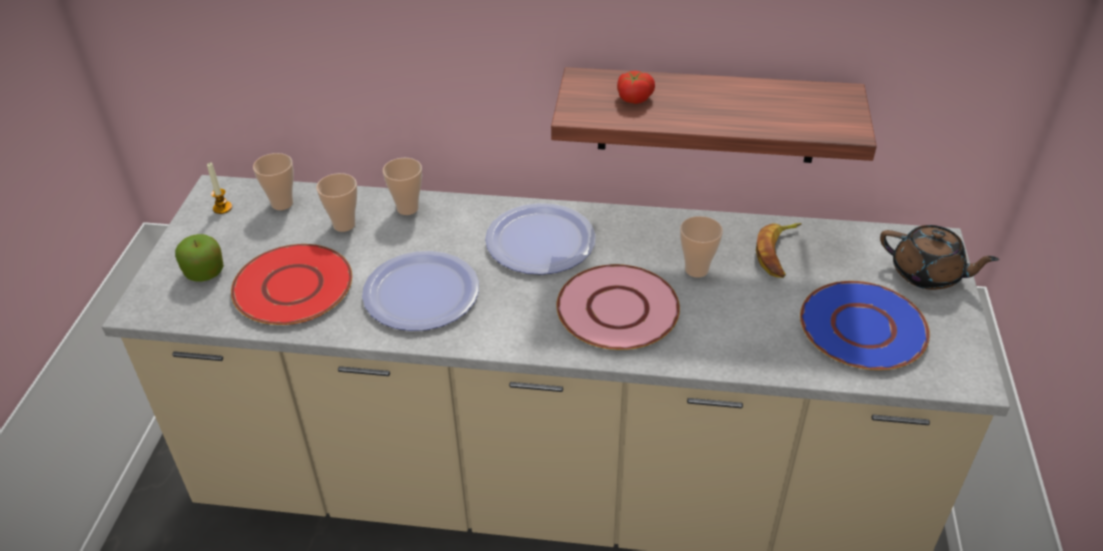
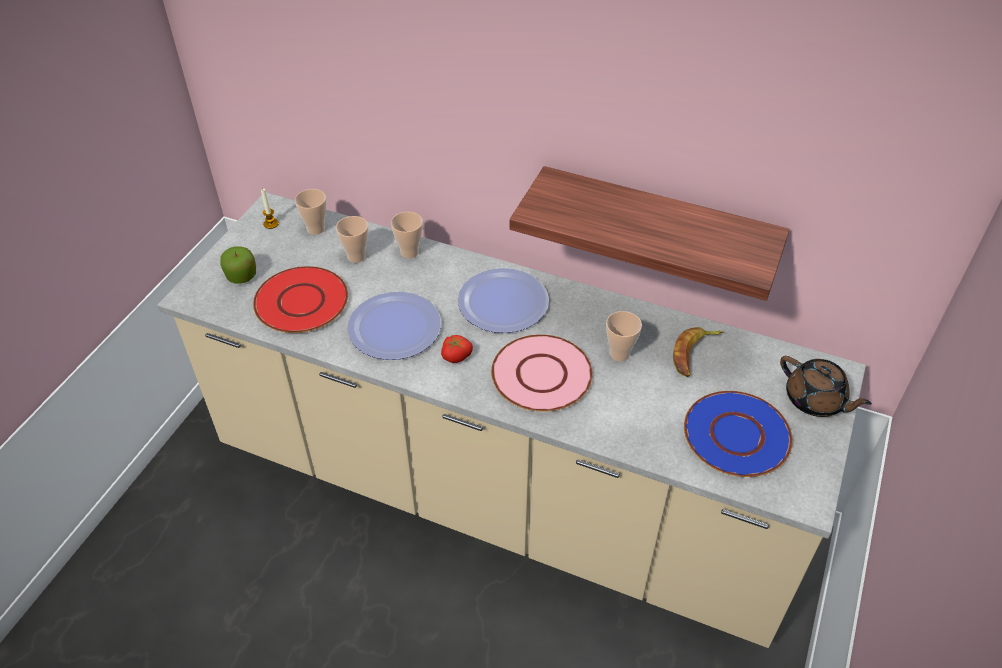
camera: 15 degrees right, 5 degrees up
tomato [617,71,655,104] -> tomato moved to [441,335,473,363]

